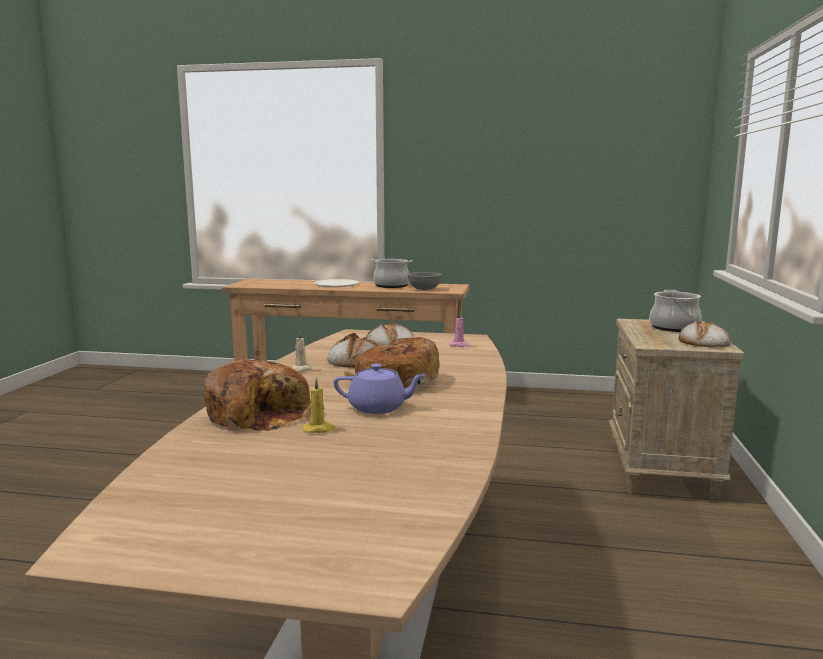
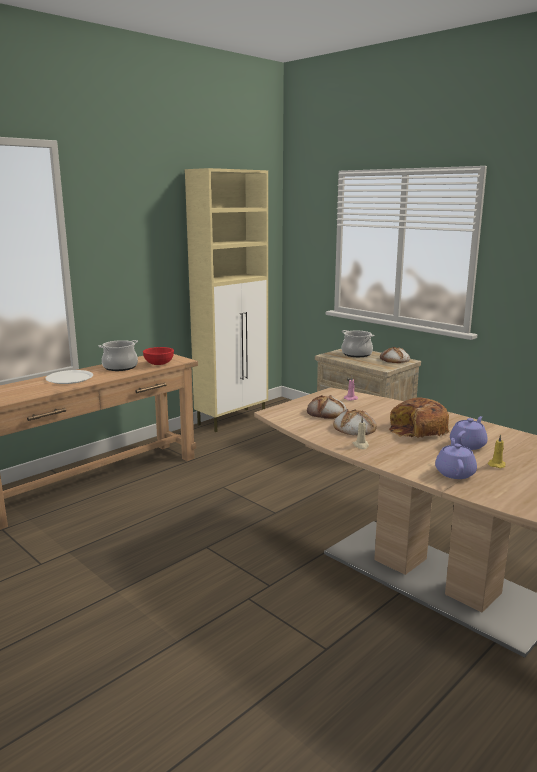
camera: 55 degrees left, 5 degrees up
bread [204,359,311,431] -> purple teapot [435,438,477,479]
grey bowl [408,272,442,290] -> red bowl [143,347,174,365]
none -> beige cabinet [185,168,268,432]

